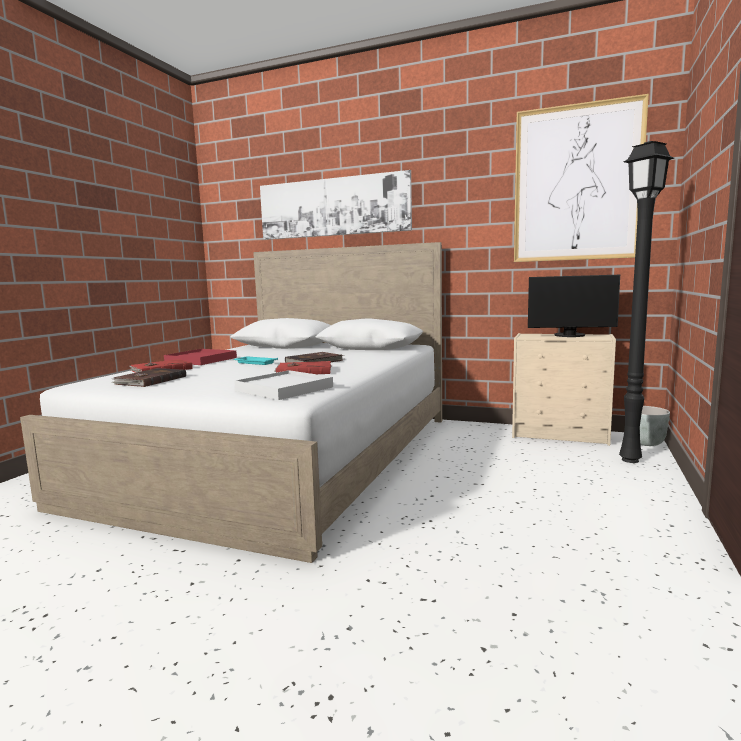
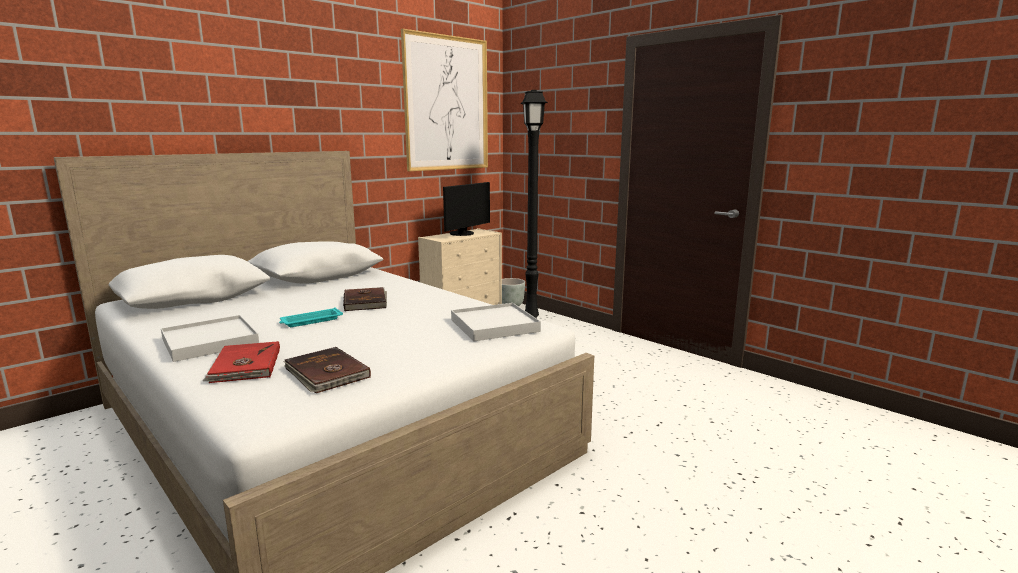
camera: 65 degrees left, 5 degrees up
red tray [164,349,237,365] -> white tray [161,315,259,362]
picture [260,170,412,240] -> none
red book [275,361,332,374] -> none

